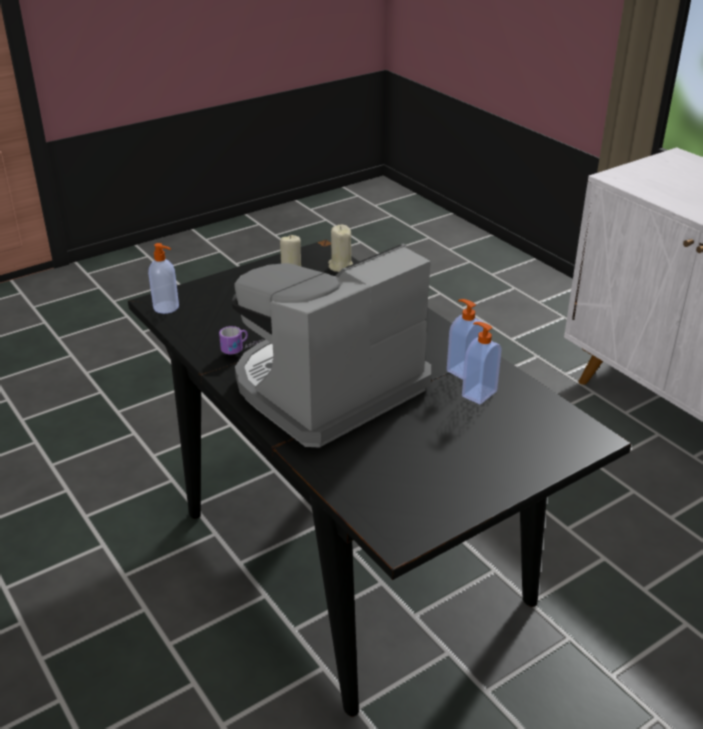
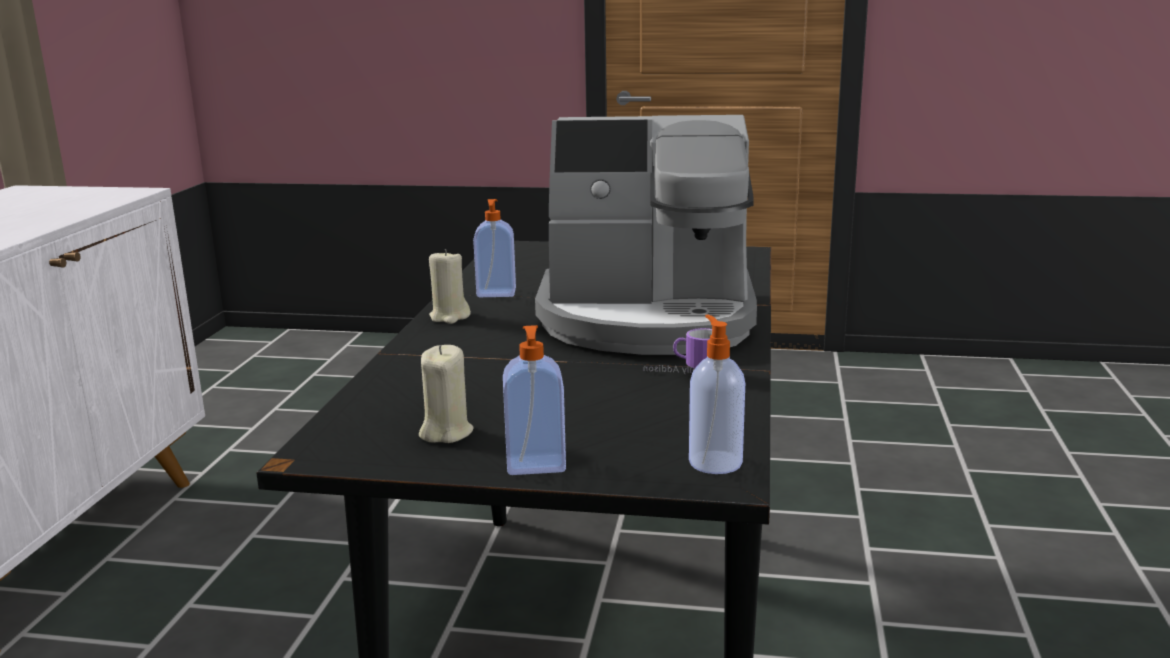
camera: 135 degrees left, 15 degrees down
beige candle [328,225,353,272] -> beige candle moved to [429,249,471,324]
soap dispenser [462,322,502,404] -> soap dispenser moved to [503,325,566,475]

